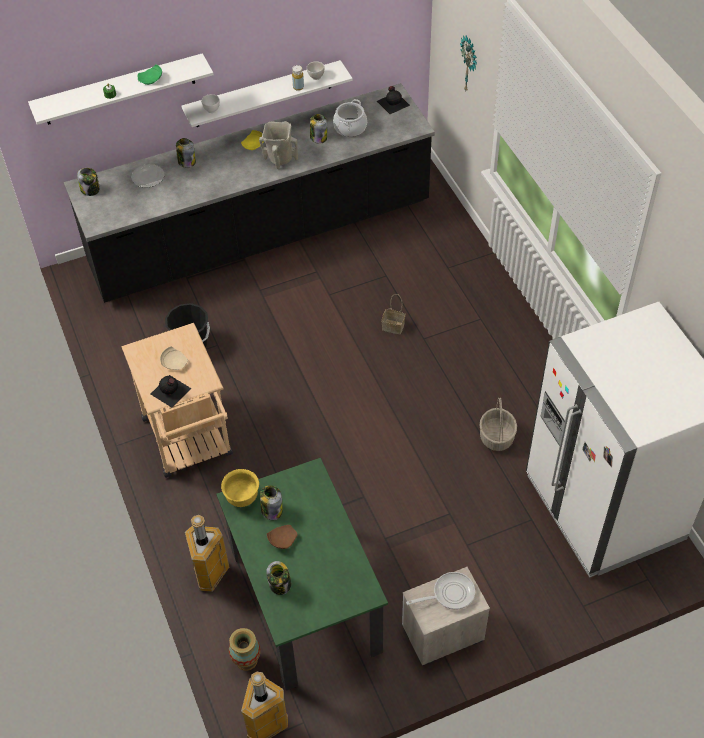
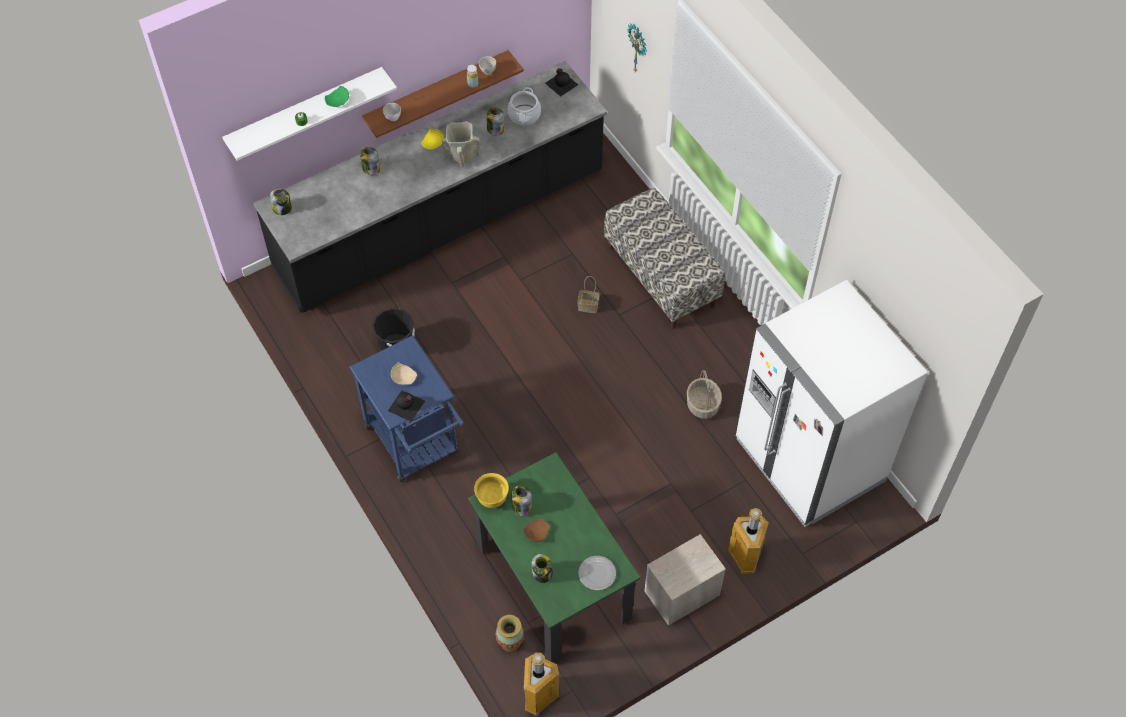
camera: 10 degrees left, 5 degrees up
beige cart [121,323,233,478] -> blue cart [349,335,464,482]
plate [131,164,164,188] -> plate moved to [578,556,616,590]
white shelf [182,60,353,127] -> brown shelf [362,50,524,138]
trash can [185,515,229,592] -> trash can moved to [728,508,769,574]
frying pan [406,572,475,610] -> none
none -> bench [604,188,725,329]

